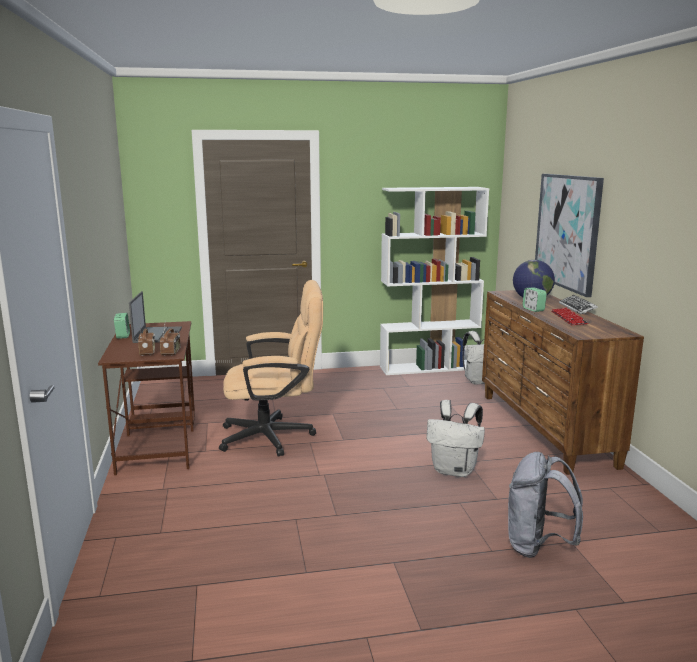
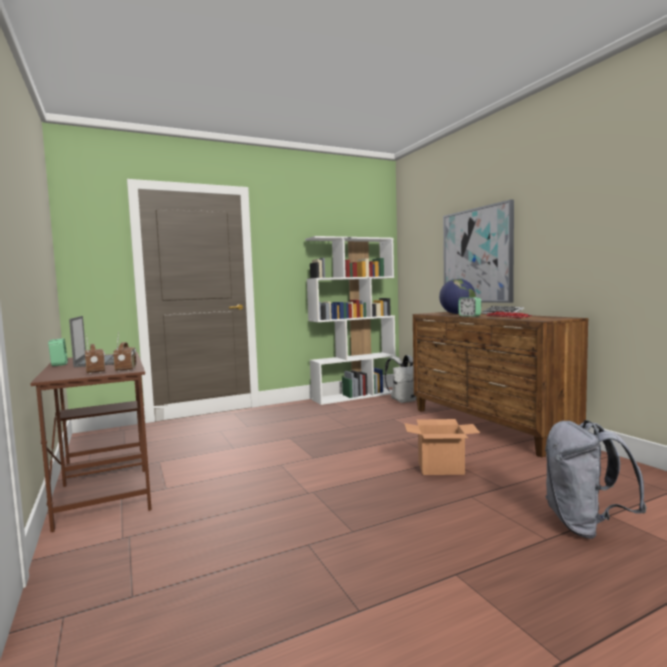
camera: 15 degrees left, 10 degrees down
beige office chair [219,280,323,456] -> none
white backpack [426,400,485,477] -> cardboard box [404,419,480,475]

